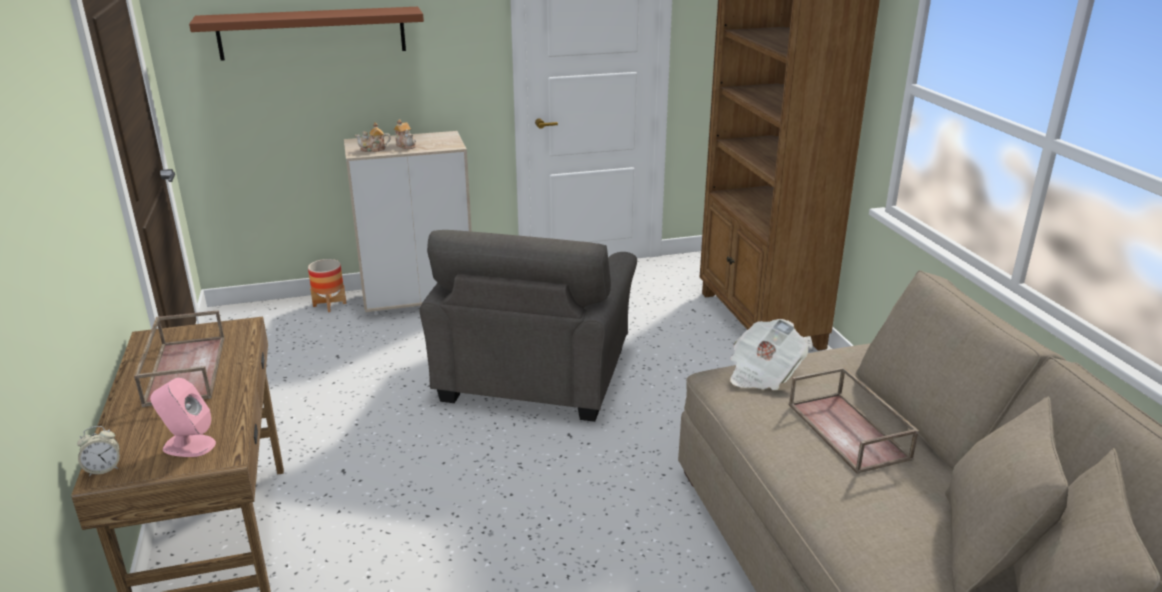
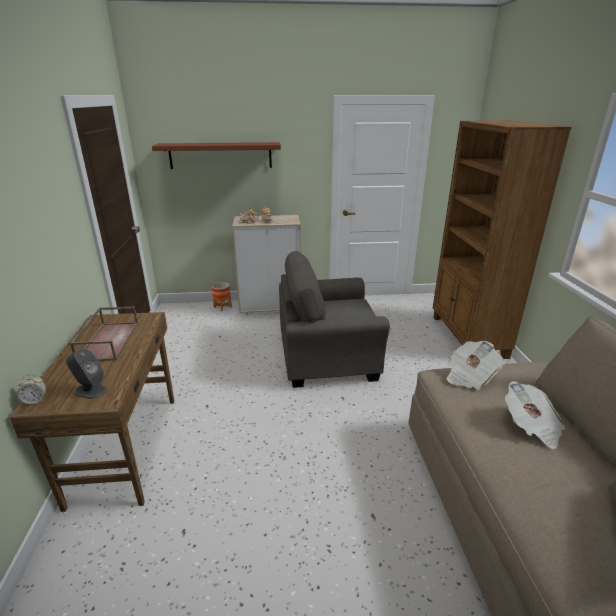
camera: 10 degrees right, 0 degrees up
pink speaker [150,378,216,457] -> grey speaker [66,348,107,399]
grey armchair [420,230,637,422] -> grey armchair turned 60 degrees clockwise [279,251,390,388]
brown tray [789,367,919,474] -> newspaper [505,381,565,449]

